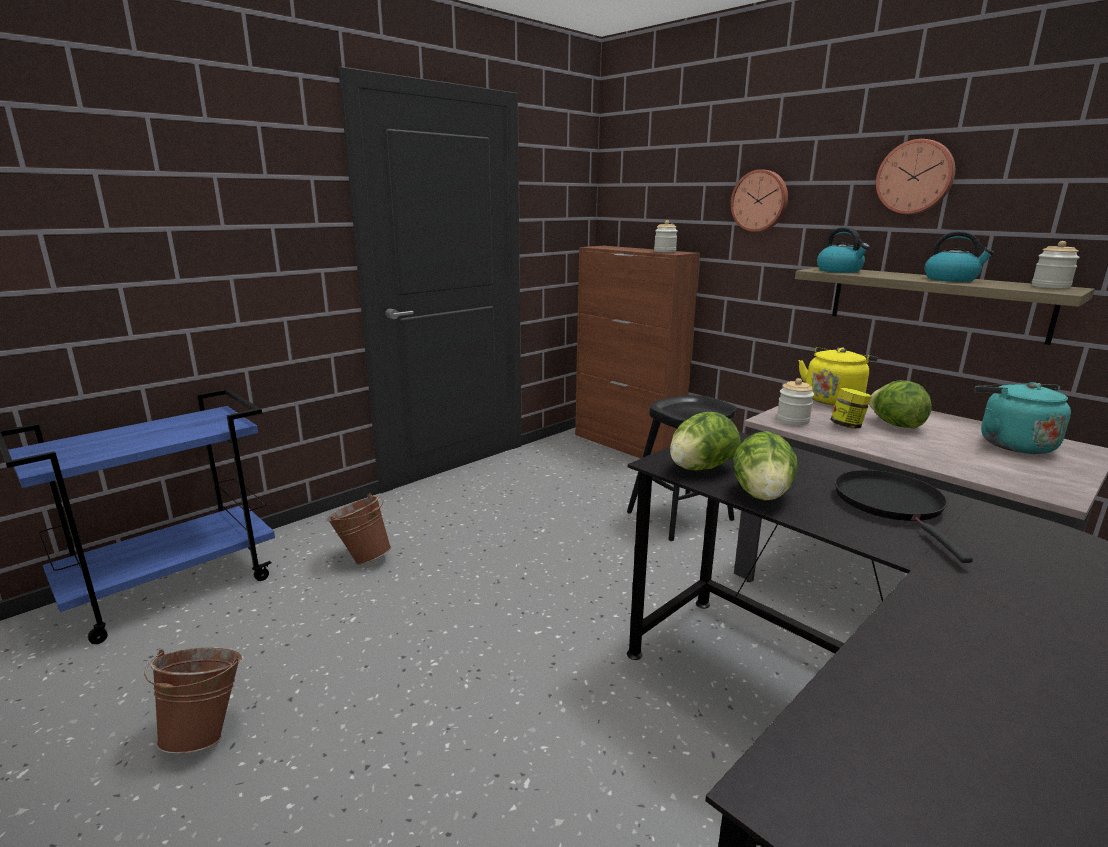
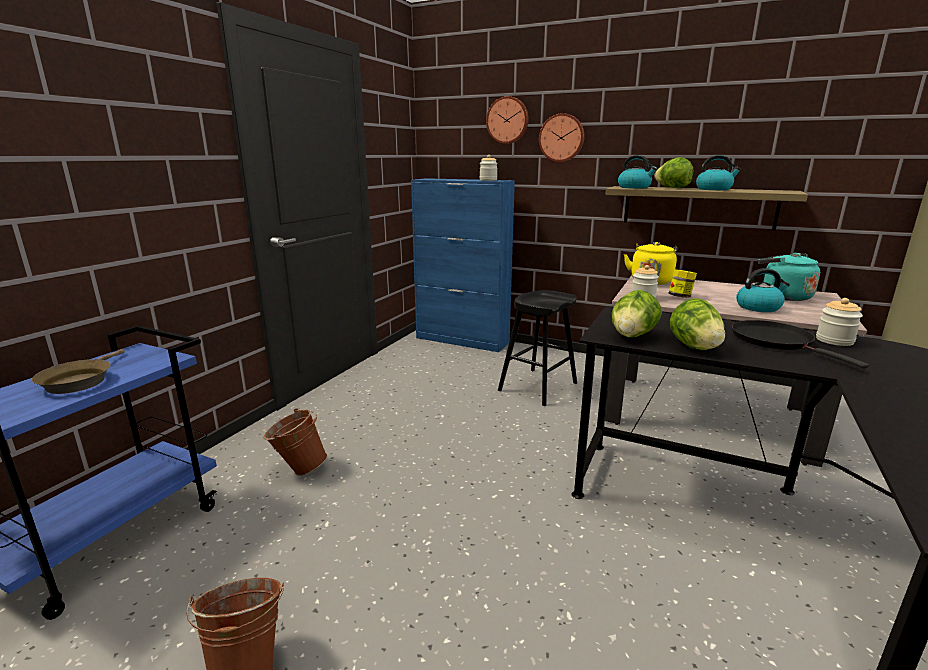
camera: 20 degrees left, 0 degrees up
brown cabinet [575,246,700,459] -> blue cabinet [411,178,515,352]
lettuce [869,380,932,429] -> lettuce moved to [654,157,693,188]
wall clock [876,139,955,214] -> wall clock moved to [486,96,529,144]
jar [1032,241,1080,289] -> jar moved to [816,298,863,346]
none -> brown frying pan [32,349,125,394]
none -> kettle [736,268,790,312]

